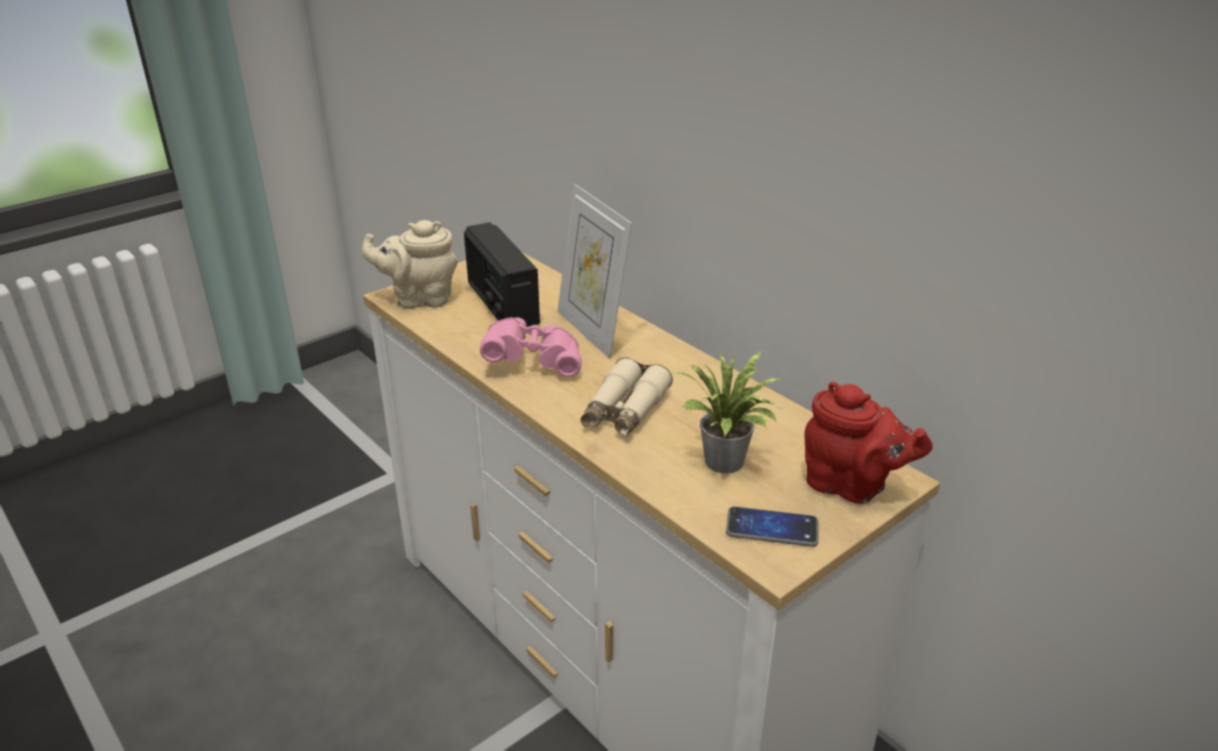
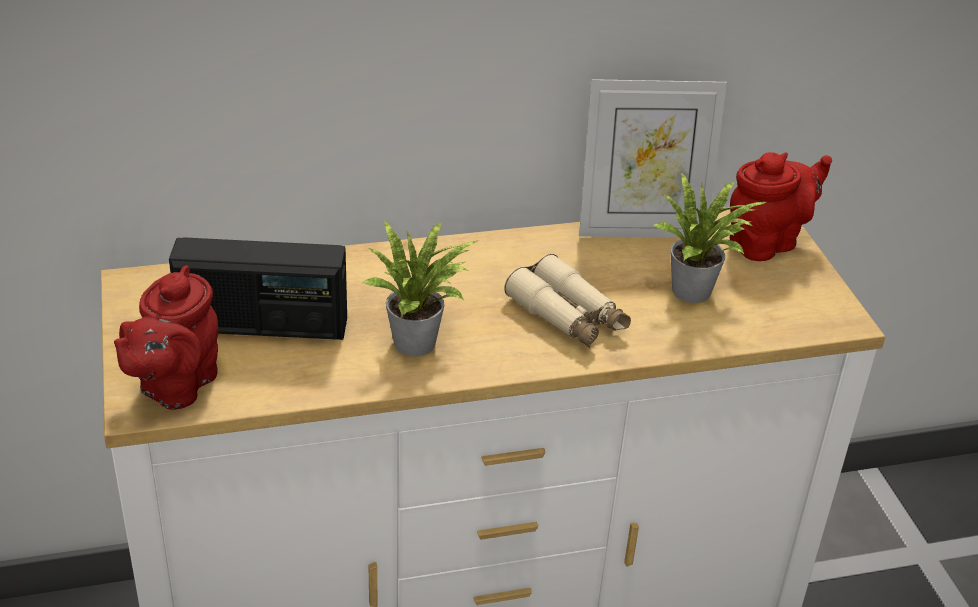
camera: 65 degrees left, 5 degrees up
beige teapot [361,220,458,309] -> red teapot [114,265,219,410]
pink binoculars [480,317,582,377] -> potted plant [361,221,480,356]
picture frame [557,184,632,359] -> picture frame moved to [579,79,727,238]
phone [726,506,819,547] -> none

